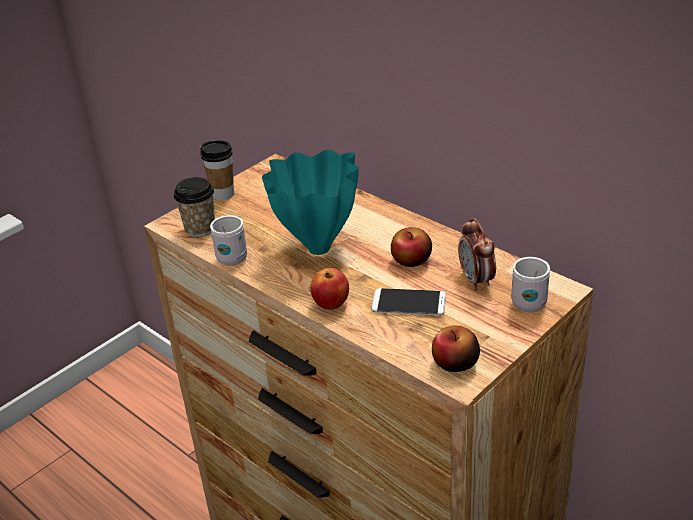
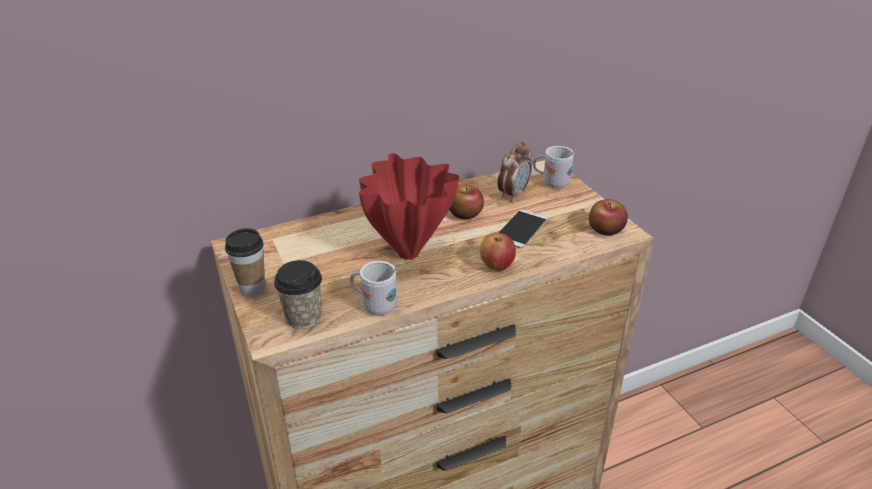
camera: 70 degrees left, 0 degrees up
turquoise vase [262,150,359,255] -> red vase [359,153,459,260]
alarm clock [458,218,496,291] -> alarm clock turned 60 degrees counterclockwise [497,141,532,202]

